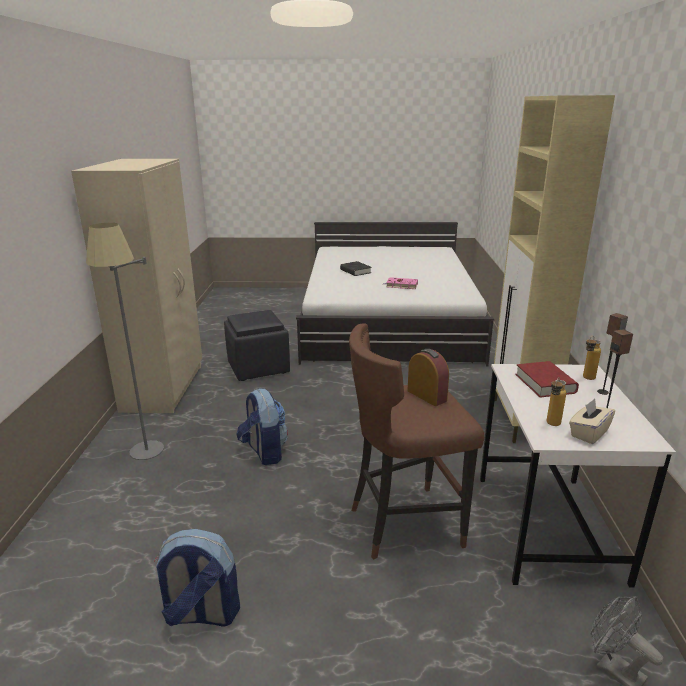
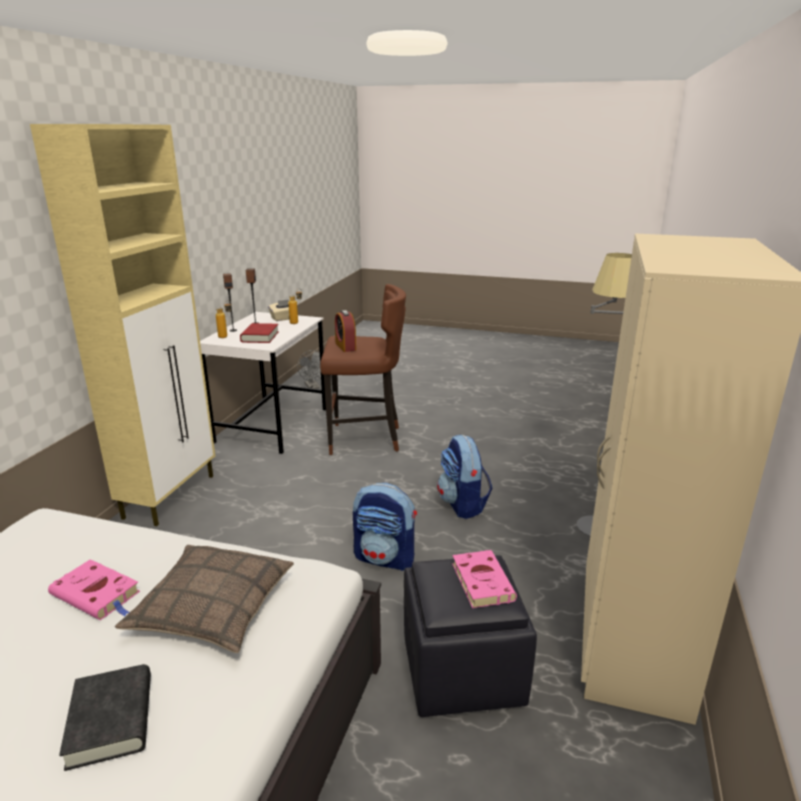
camera: 165 degrees left, 0 degrees up
backpack [154,529,240,627] -> backpack moved to [353,483,417,571]
none -> pillow [114,545,294,653]
none -> pink book [452,550,517,608]

